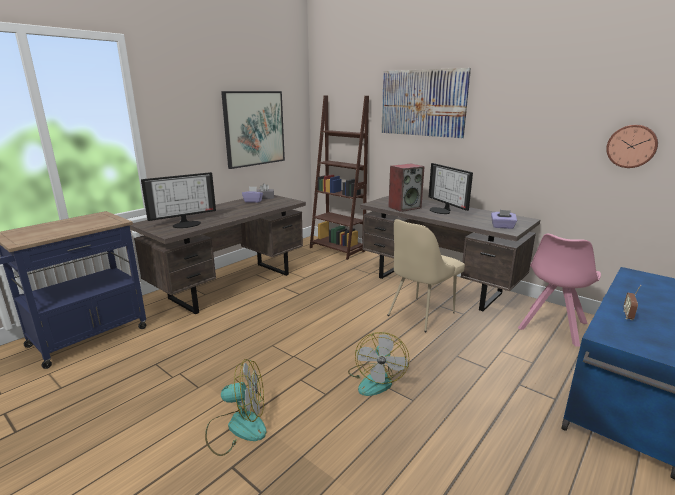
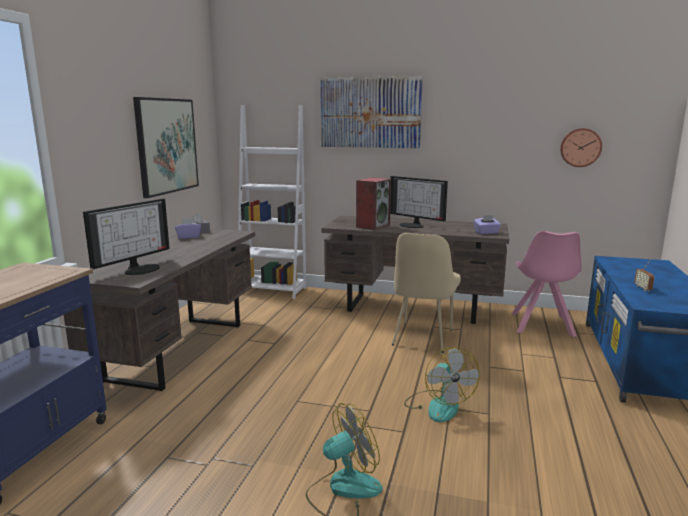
camera: 25 degrees left, 5 degrees down
brown bookcase [310,95,369,260] -> white bookcase [238,105,306,299]

